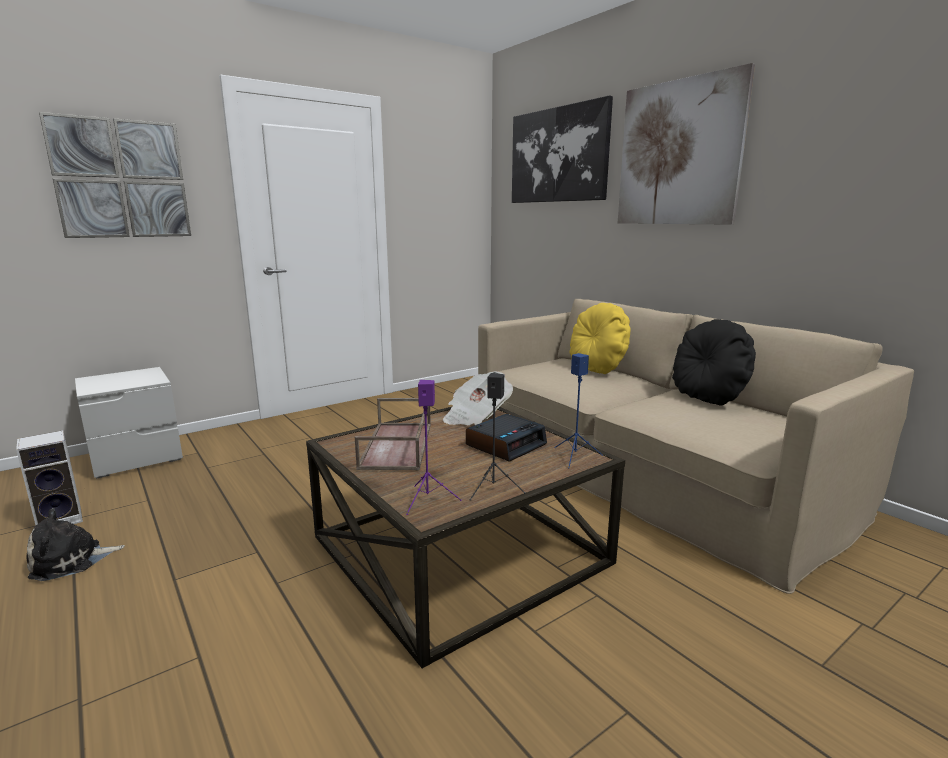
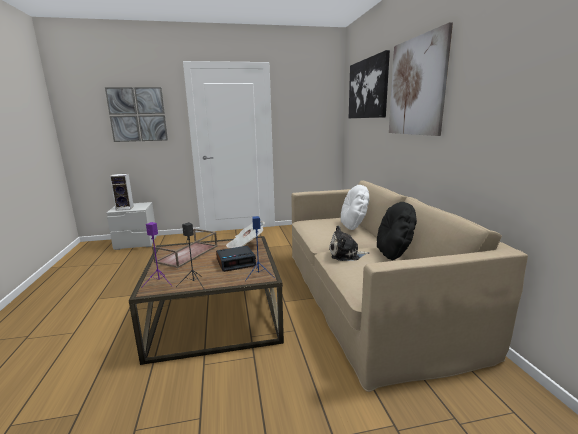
camera: 25 degrees right, 0 degrees up
speaker [16,430,83,525] -> speaker moved to [110,174,134,211]
plush toy [26,508,125,581] -> plush toy moved to [329,226,370,261]
yellow pillow [570,303,631,374] -> white pillow [341,185,369,230]

